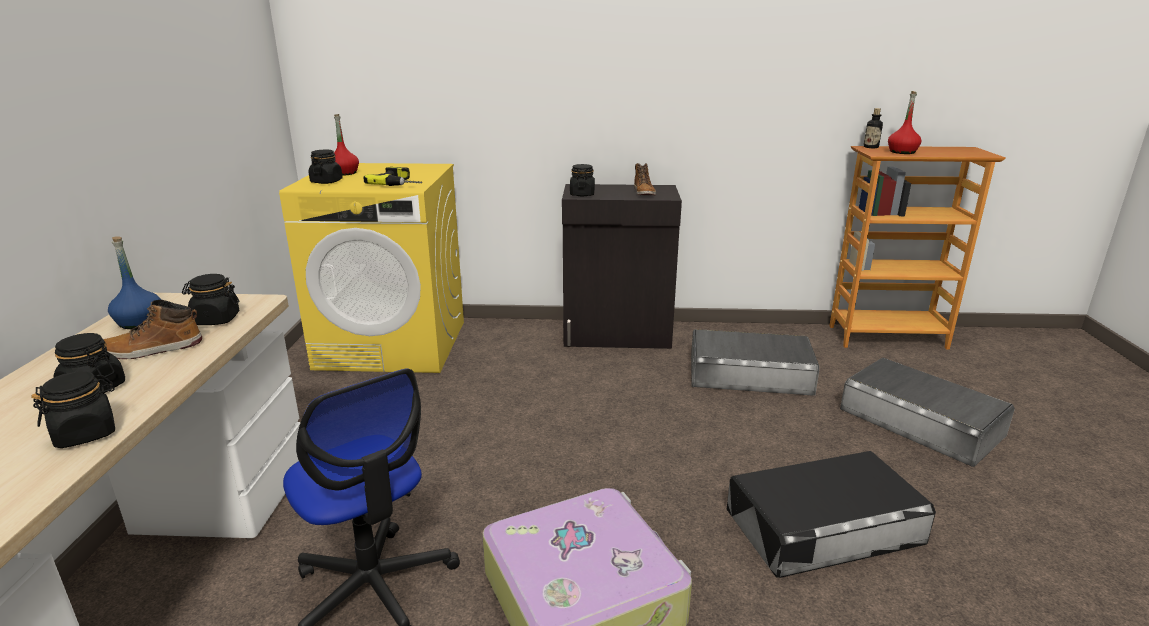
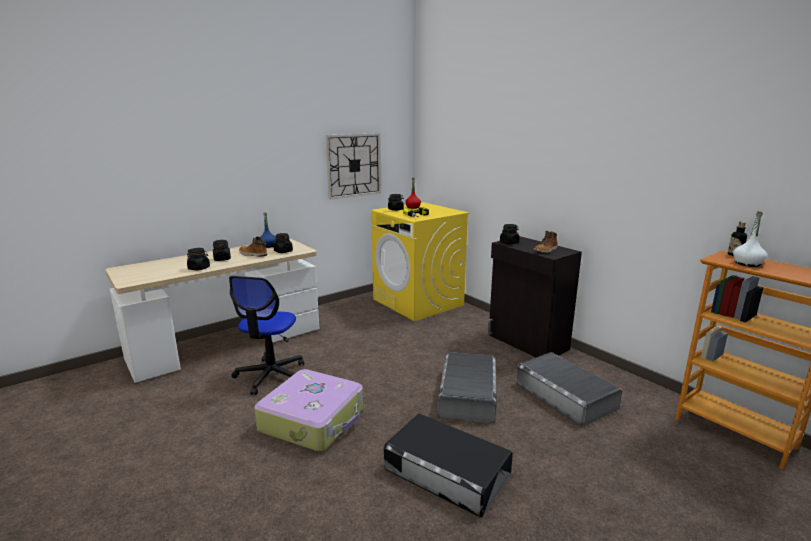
camera: 50 degrees right, 5 degrees down
grey storage box [840,358,1015,467] -> grey storage box moved to [437,352,497,423]
red bottle [888,91,921,154] -> white bottle [733,211,767,267]
none -> wall clock [325,133,381,199]

